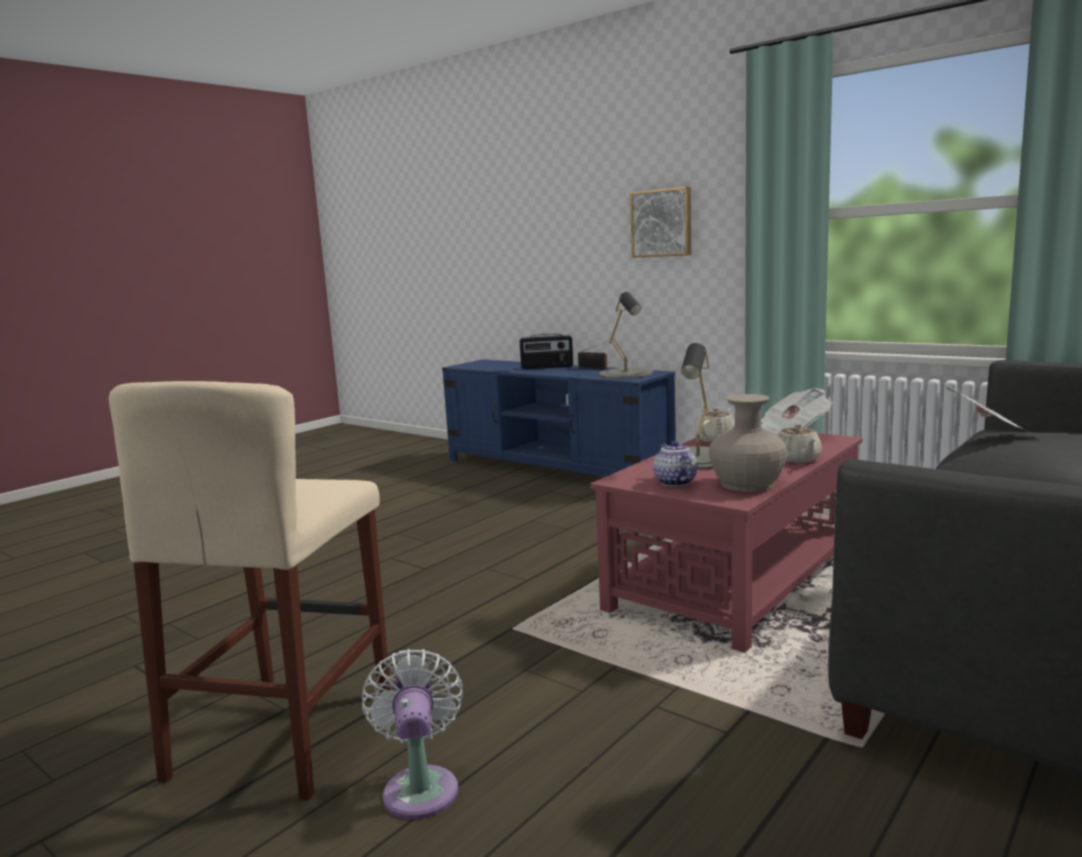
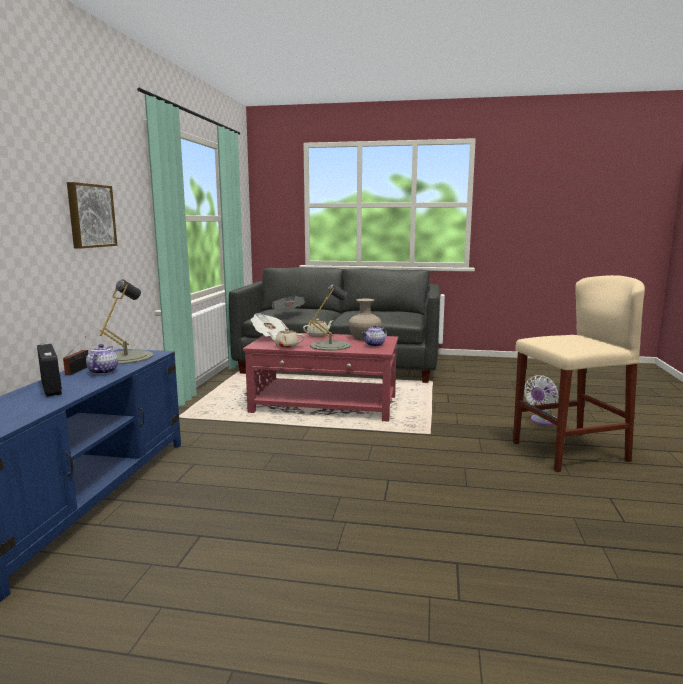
camera: 120 degrees left, 0 degrees up
none -> teapot [86,344,118,374]

